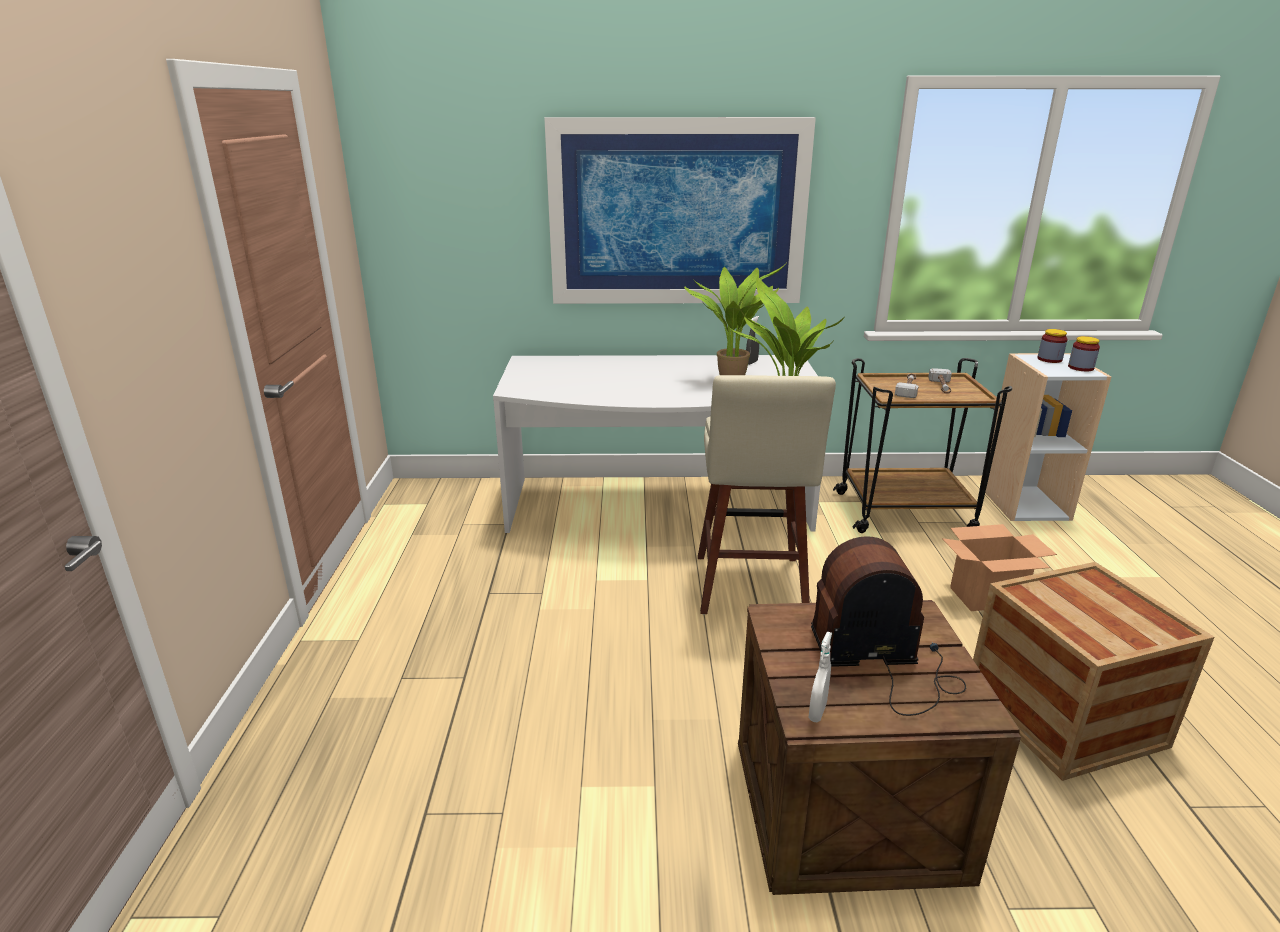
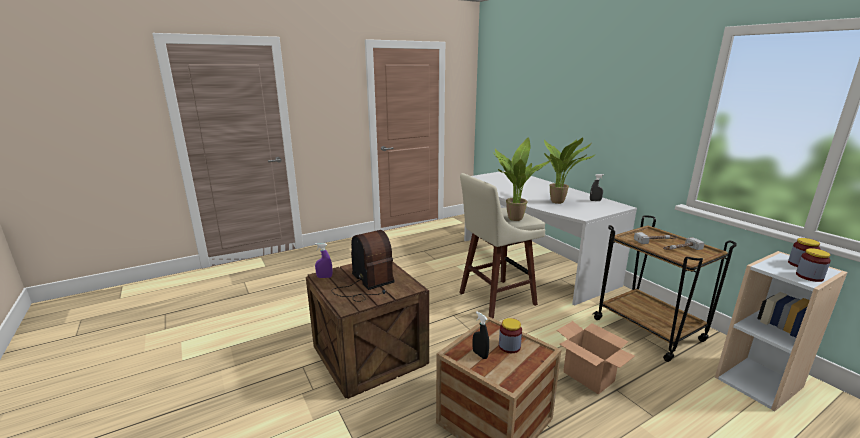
camera: 60 degrees right, 5 degrees down
picture [544,117,816,304] -> none
white spray bottle [809,632,832,722] -> purple spray bottle [315,243,332,278]
none -> black spray bottle [473,311,489,359]
none -> jar [499,318,522,353]

